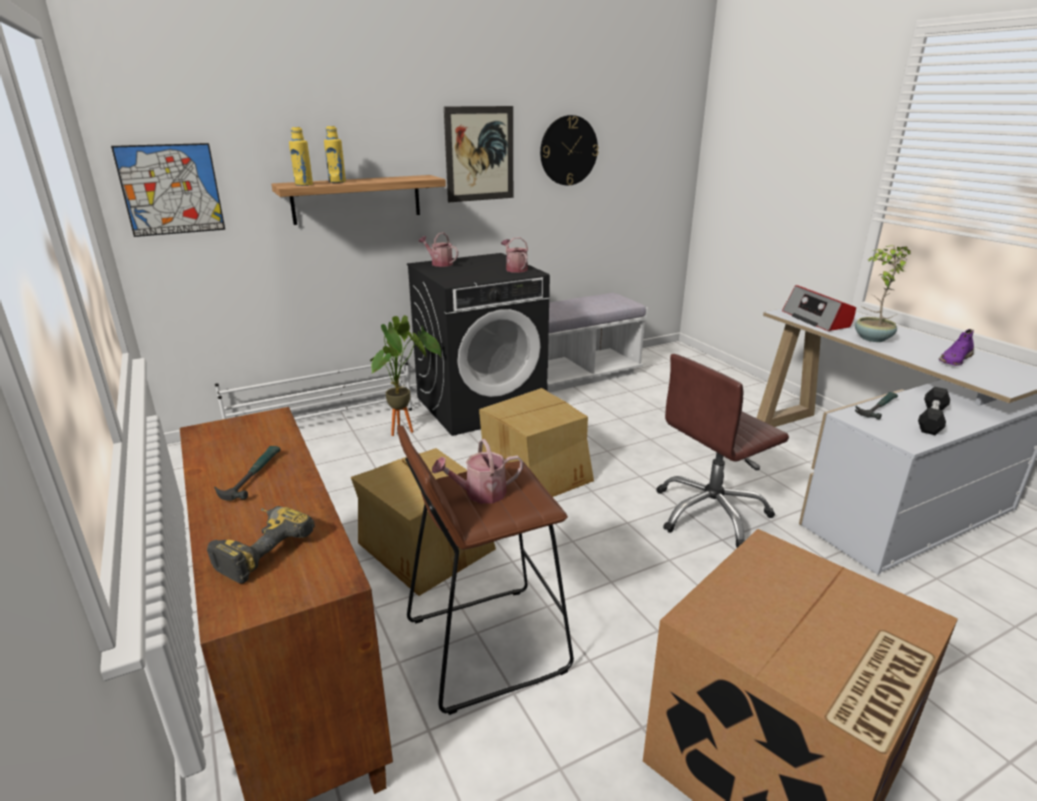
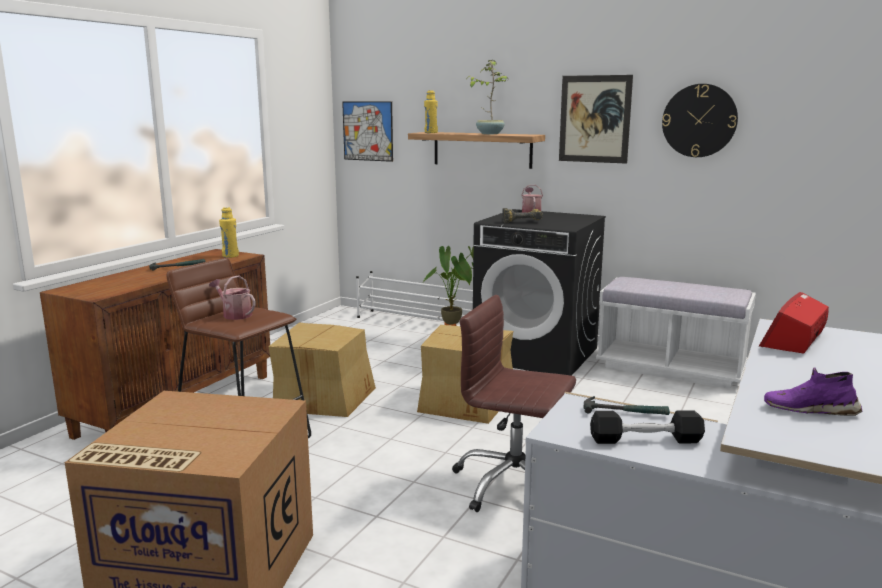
camera: 55 degrees right, 10 degrees down
power drill [207,506,315,584] -> power drill moved to [502,208,543,223]
yellow bottle [324,126,346,183] -> yellow bottle moved to [219,207,239,258]
watering can [501,237,528,273] -> none
potted plant [855,245,911,342] -> potted plant moved to [467,60,510,134]

